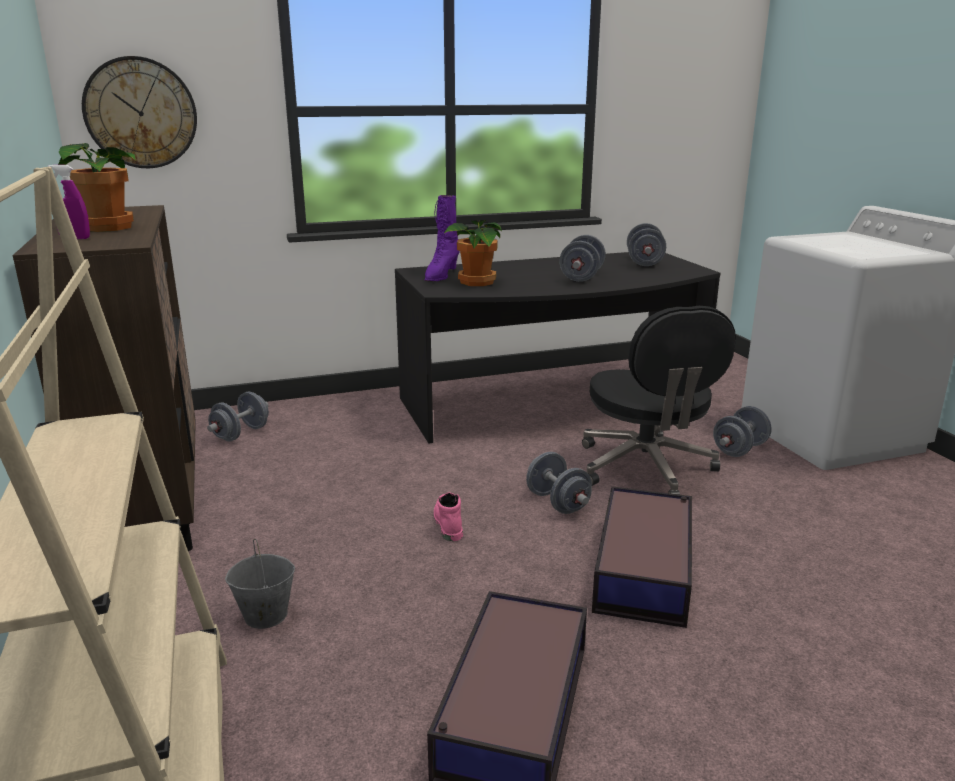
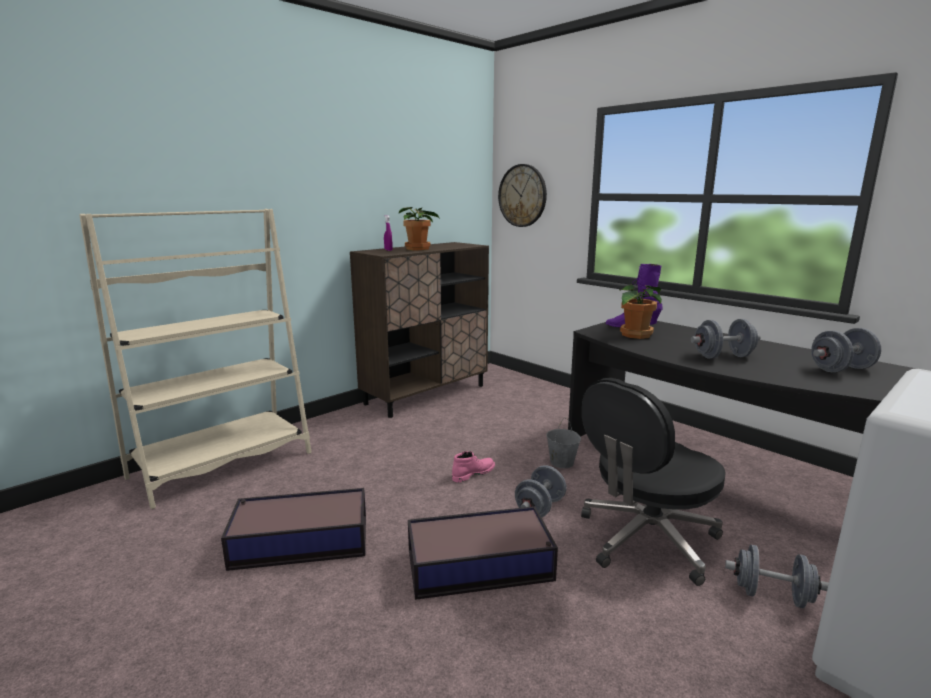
camera: 65 degrees right, 5 degrees down
grey dumbbell [207,392,269,441] -> none
grey bucket [225,539,295,629] -> grey bucket moved to [546,417,581,468]

